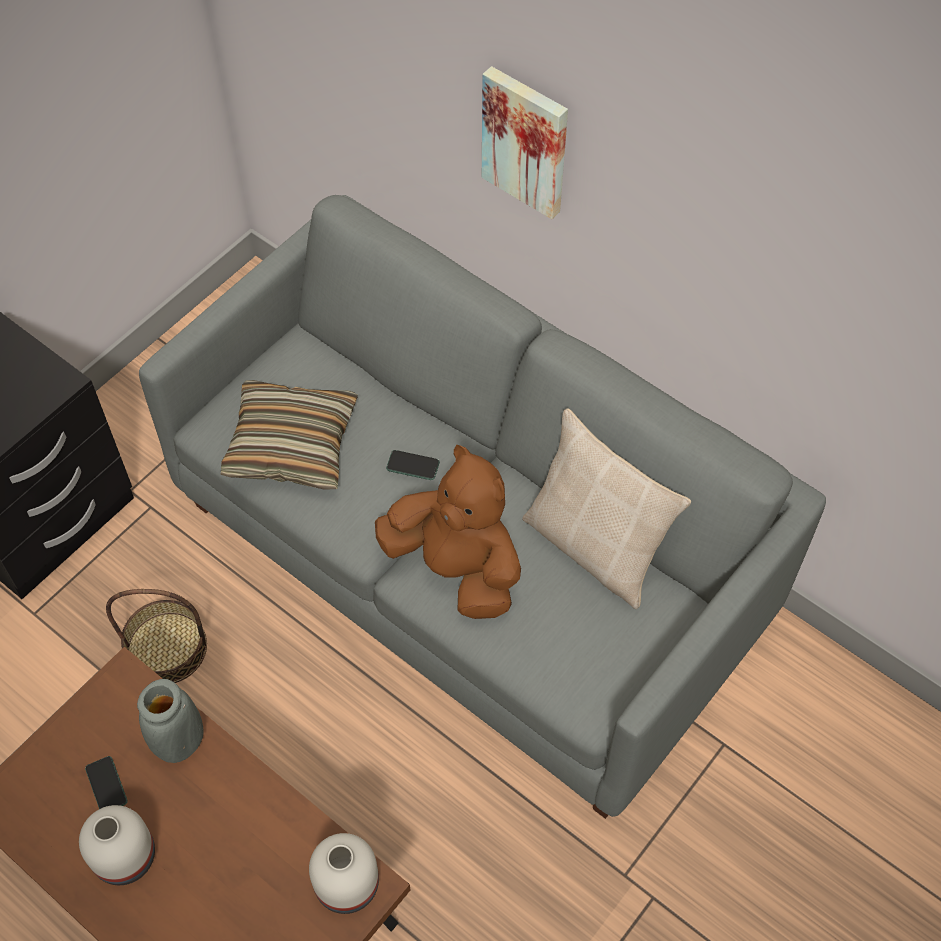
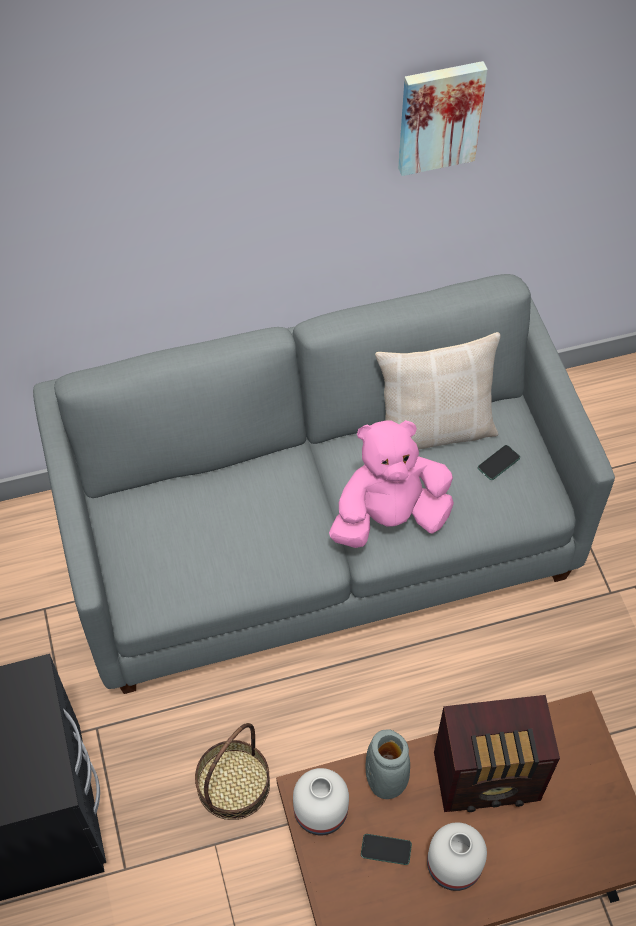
camera: 55 degrees left, 0 degrees up
pillow [221,380,358,490] -> none
white vase [309,833,379,914] -> white vase moved to [293,768,349,835]
brown plush toy [375,445,521,619] -> pink plush toy [329,420,454,548]
phone [386,450,440,480] -> phone moved to [478,445,520,480]
picture [482,66,568,219] -> picture moved to [398,61,488,176]
none -> radio [434,695,560,812]

